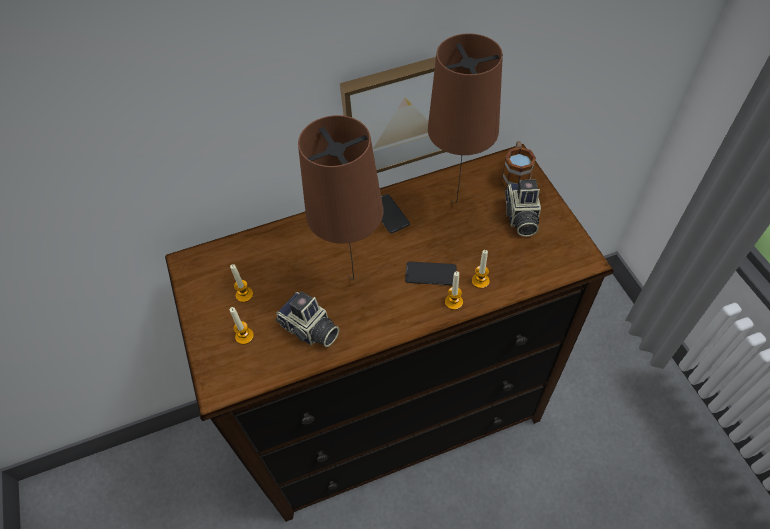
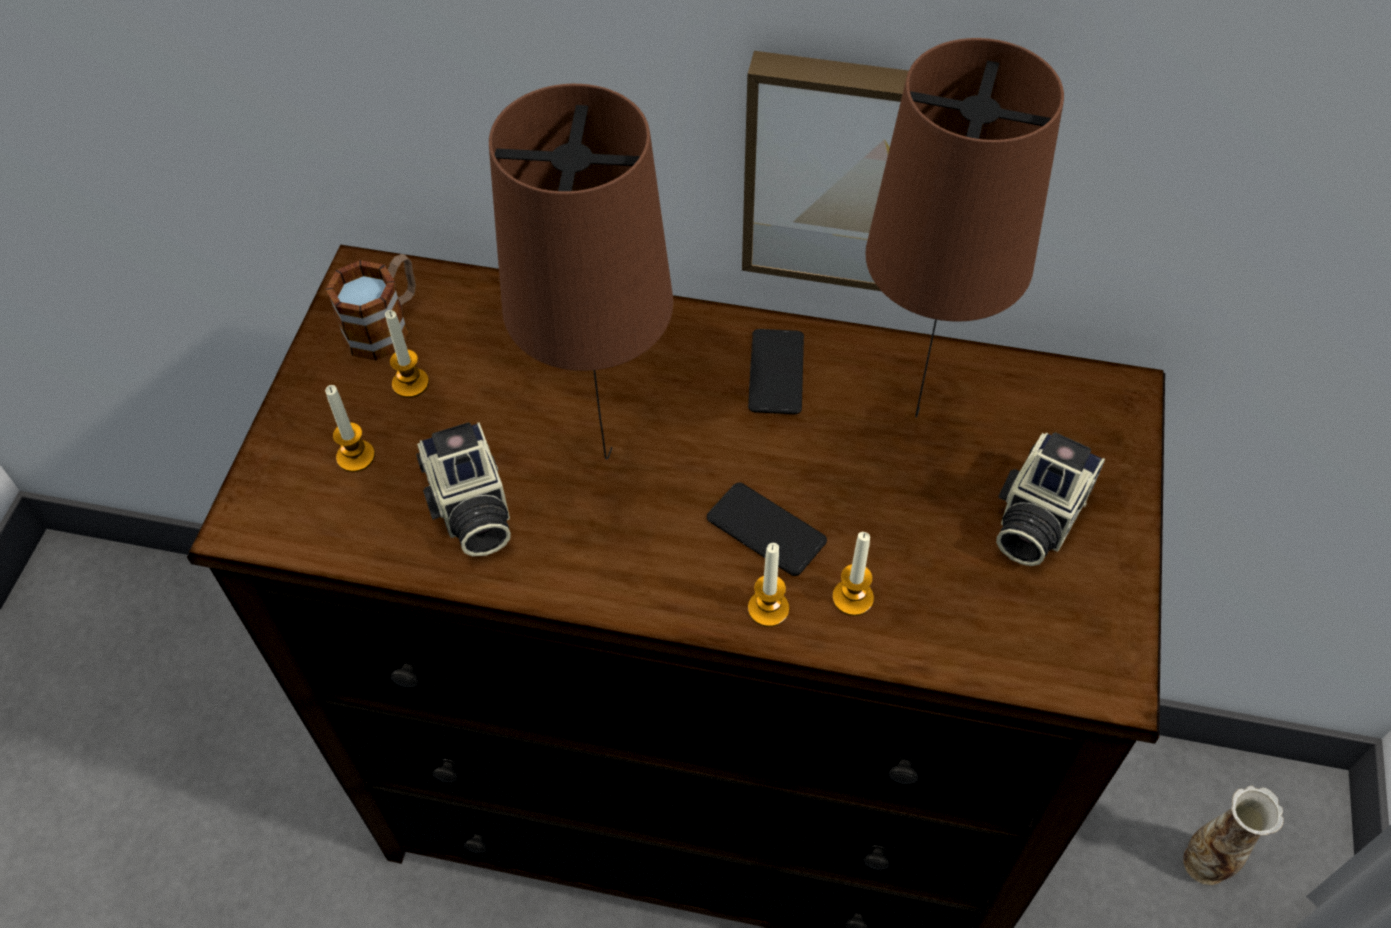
camera: 30 degrees right, 0 degrees up
mug [502,141,536,188] -> mug moved to [326,254,416,360]
none -> vase [1183,786,1284,885]

